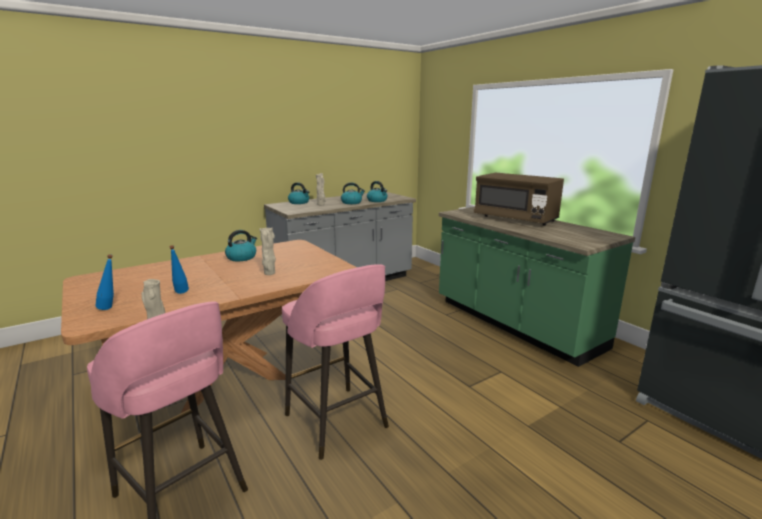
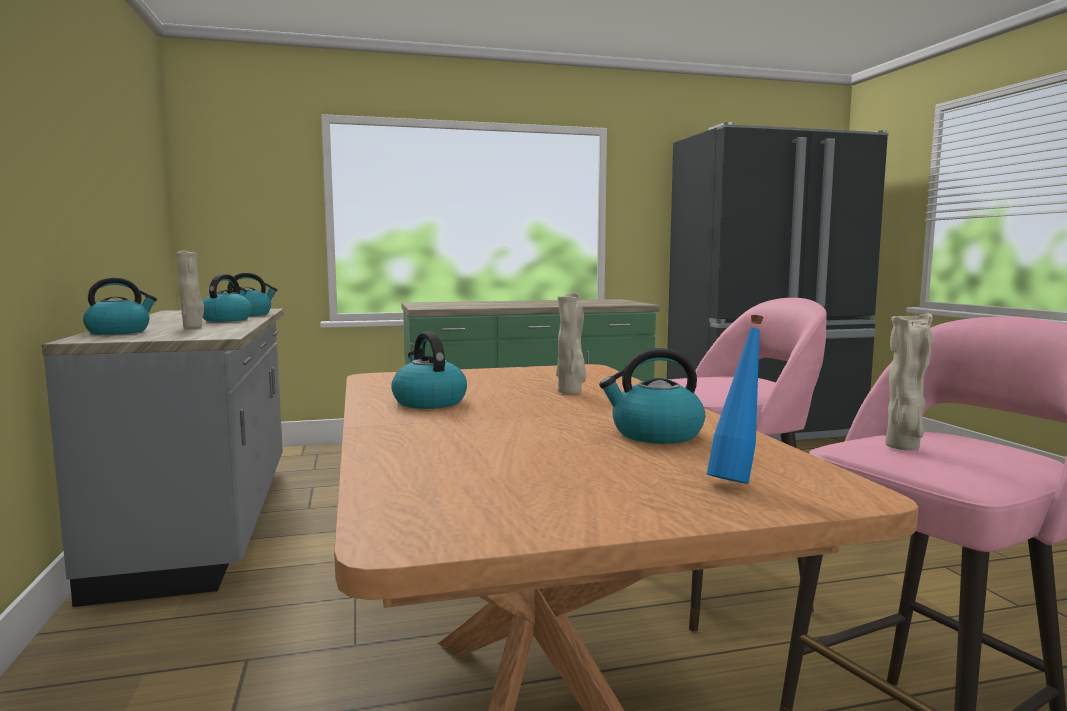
camera: 70 degrees left, 10 degrees down
blue bottle [170,245,189,294] -> kettle [599,348,705,444]
brown microwave [474,173,564,226] -> none

